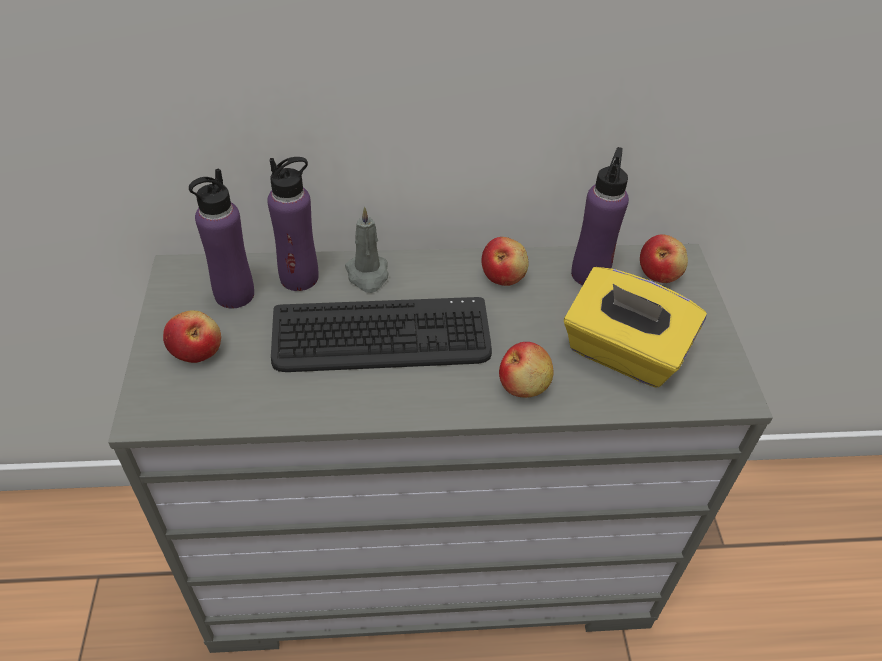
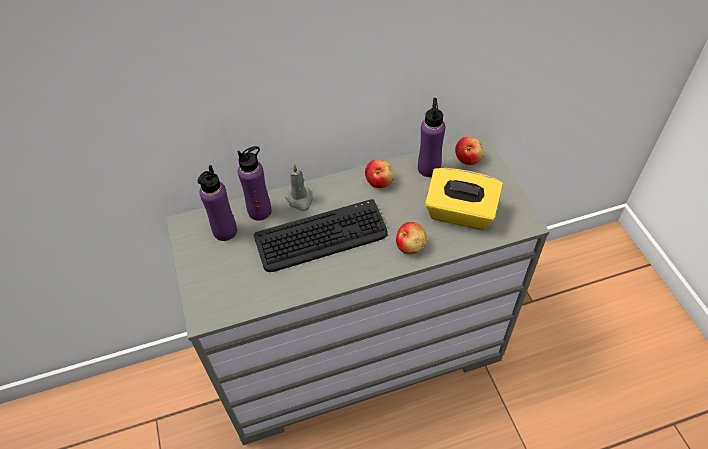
camera: 10 degrees left, 5 degrees up
apple [163,310,221,363] -> none

